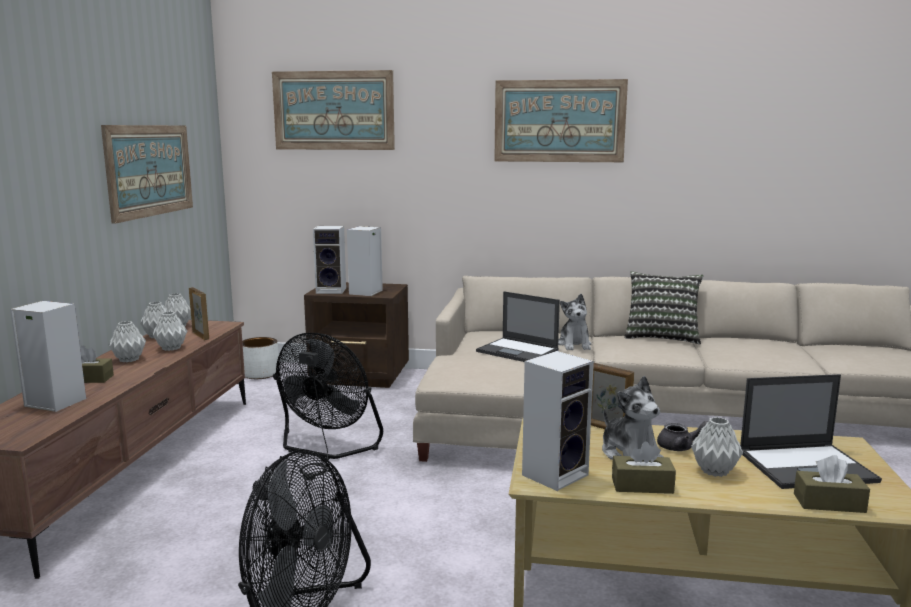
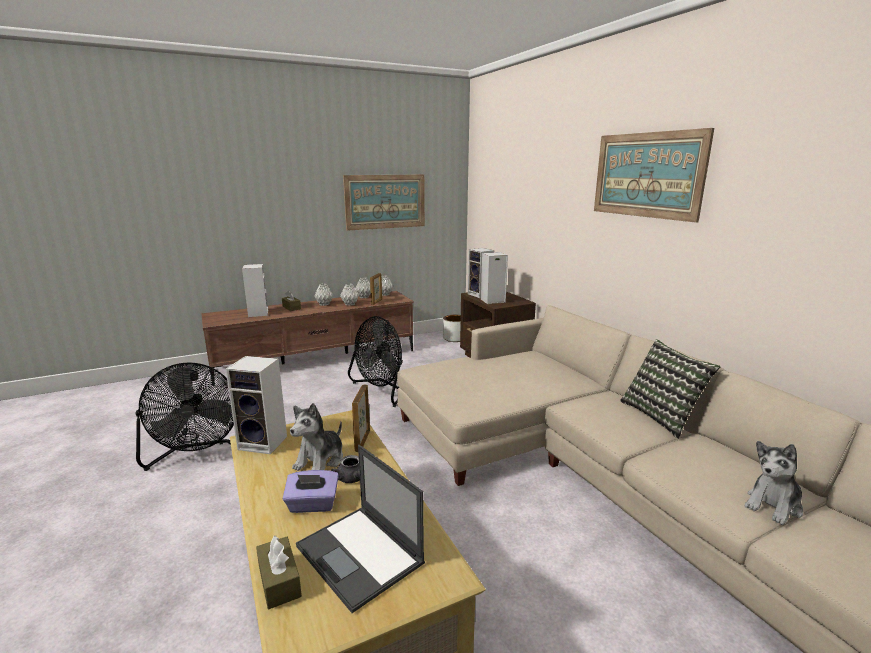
camera: 55 degrees right, 5 degrees up
picture [272,70,395,150] -> none
black fan [273,333,383,480] -> black fan turned 150 degrees clockwise [348,316,403,407]
laptop [476,291,560,362] -> none
plush toy [558,294,591,350] -> plush toy moved to [745,441,803,525]
brown tissue box [612,441,676,494] -> none
grey vase [691,417,743,477] -> purple tissue box [283,470,339,513]

